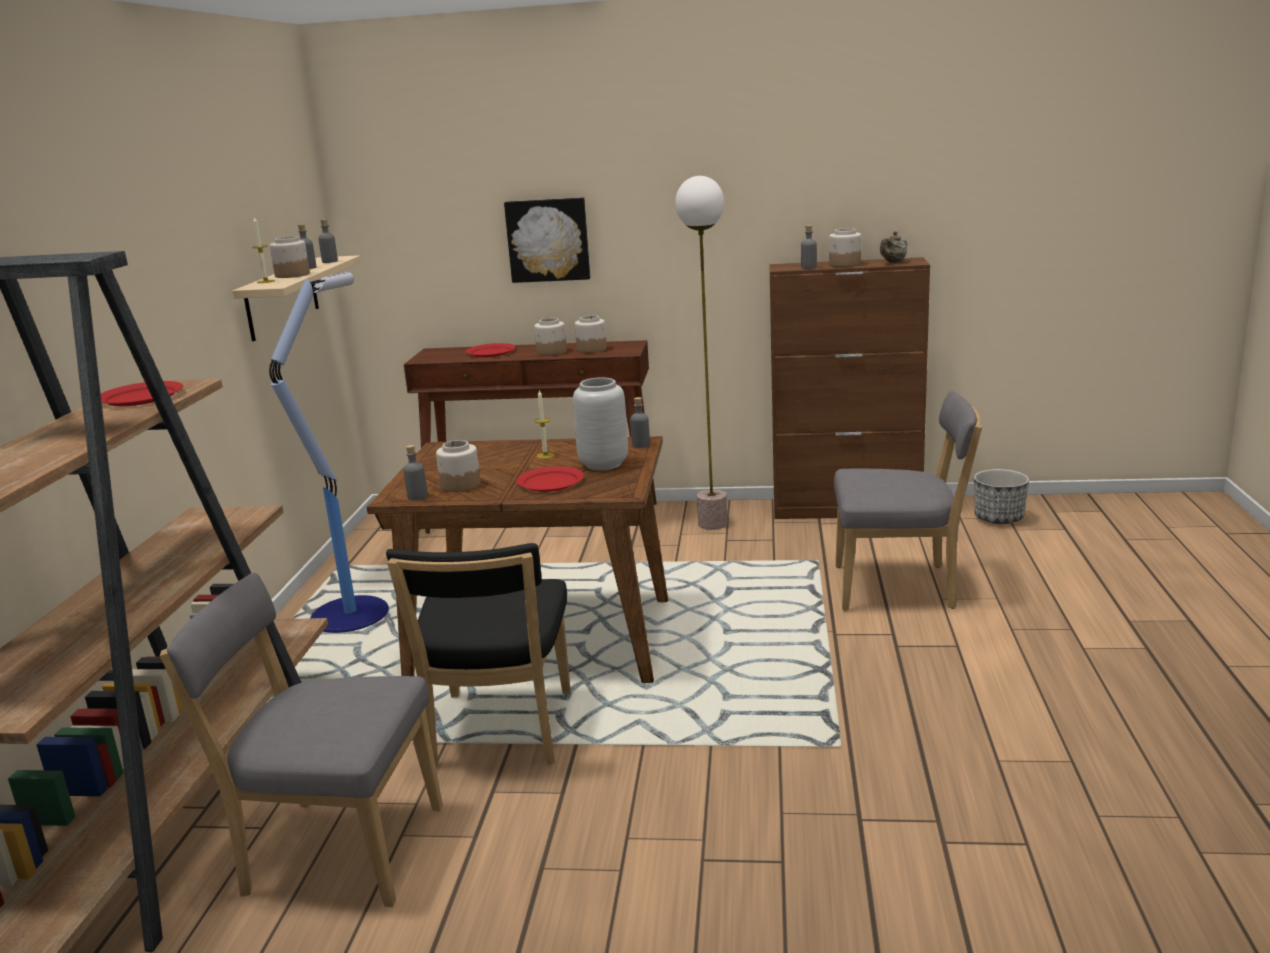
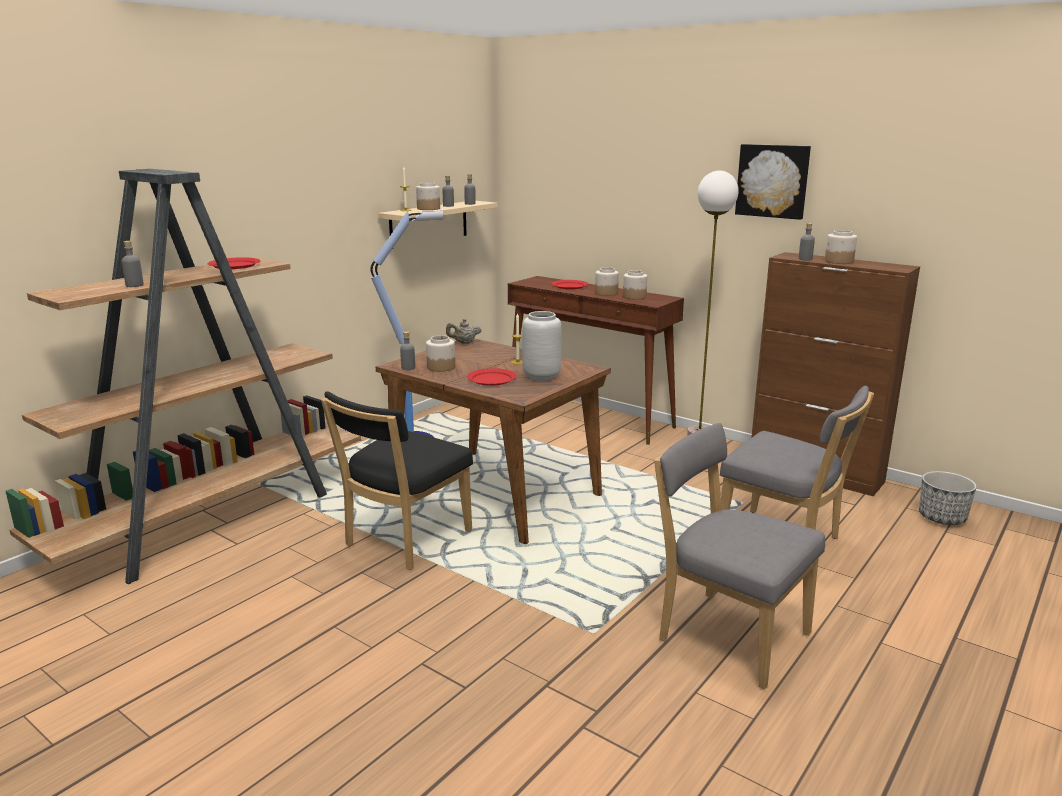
camera: 30 degrees right, 0 degrees up
grey chair [160,573,443,907] -> grey chair moved to [654,423,825,689]
picture [504,197,590,283] -> picture moved to [735,144,811,220]
grey bottle [630,397,650,448] -> grey bottle moved to [122,241,144,287]
beige teapot [880,231,907,263] -> beige teapot moved to [446,319,481,344]

